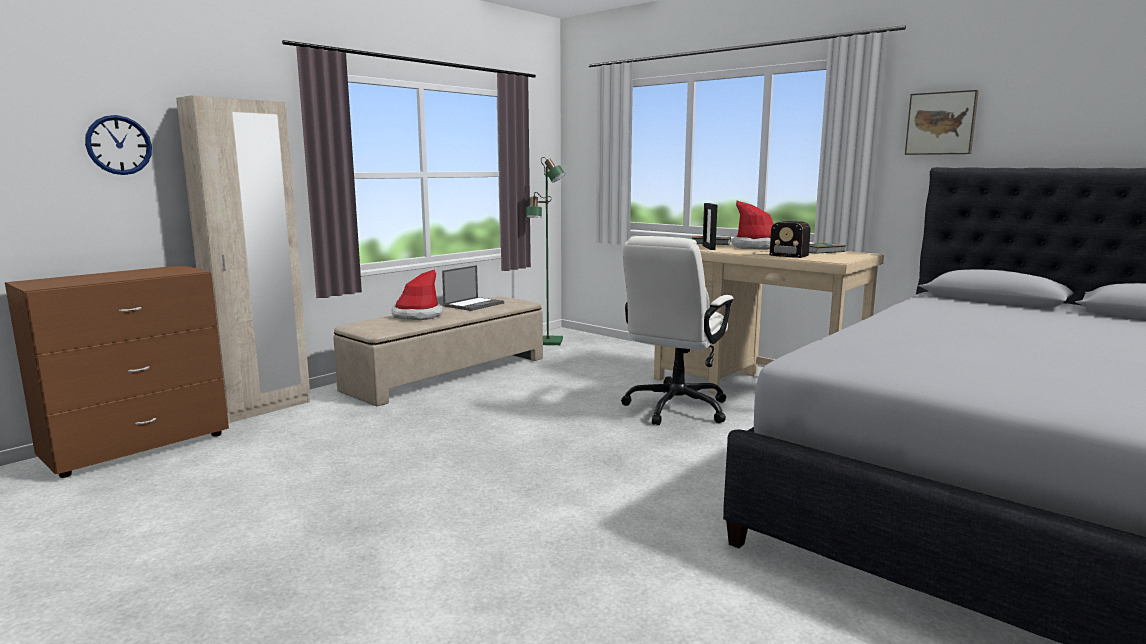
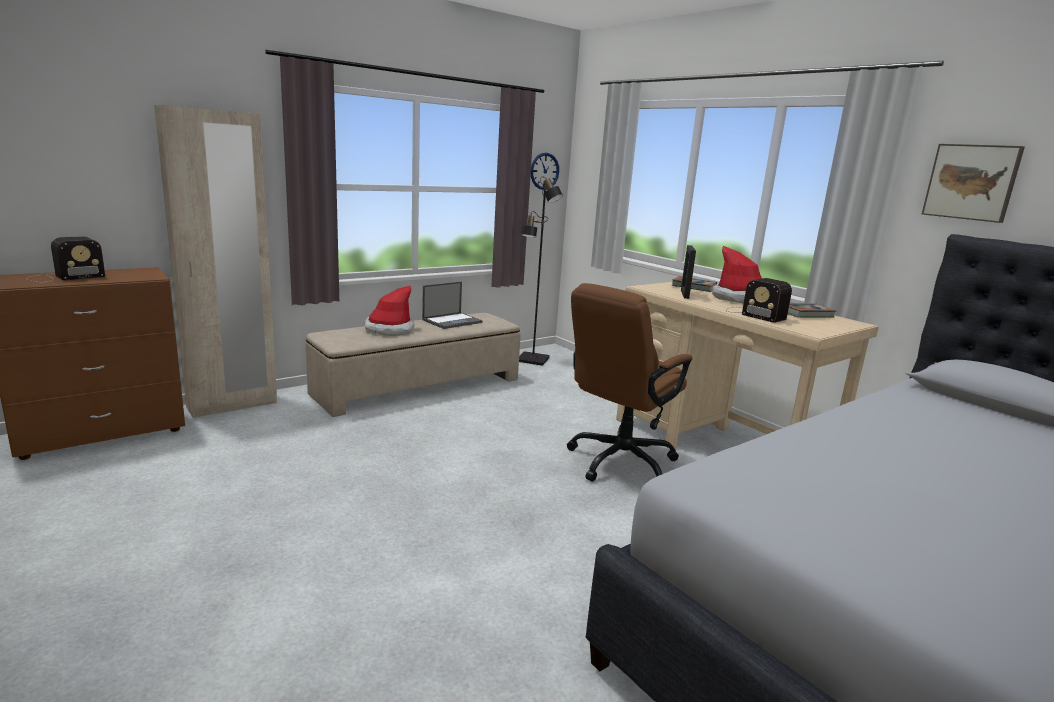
camera: 10 degrees right, 5 degrees up
wall clock [85,115,152,175] -> wall clock moved to [531,153,559,190]
green floor lamp [526,157,565,345] -> black floor lamp [519,176,563,366]
white office chair [621,236,733,425] -> brown office chair [567,283,692,482]
none -> radio [26,236,105,283]

